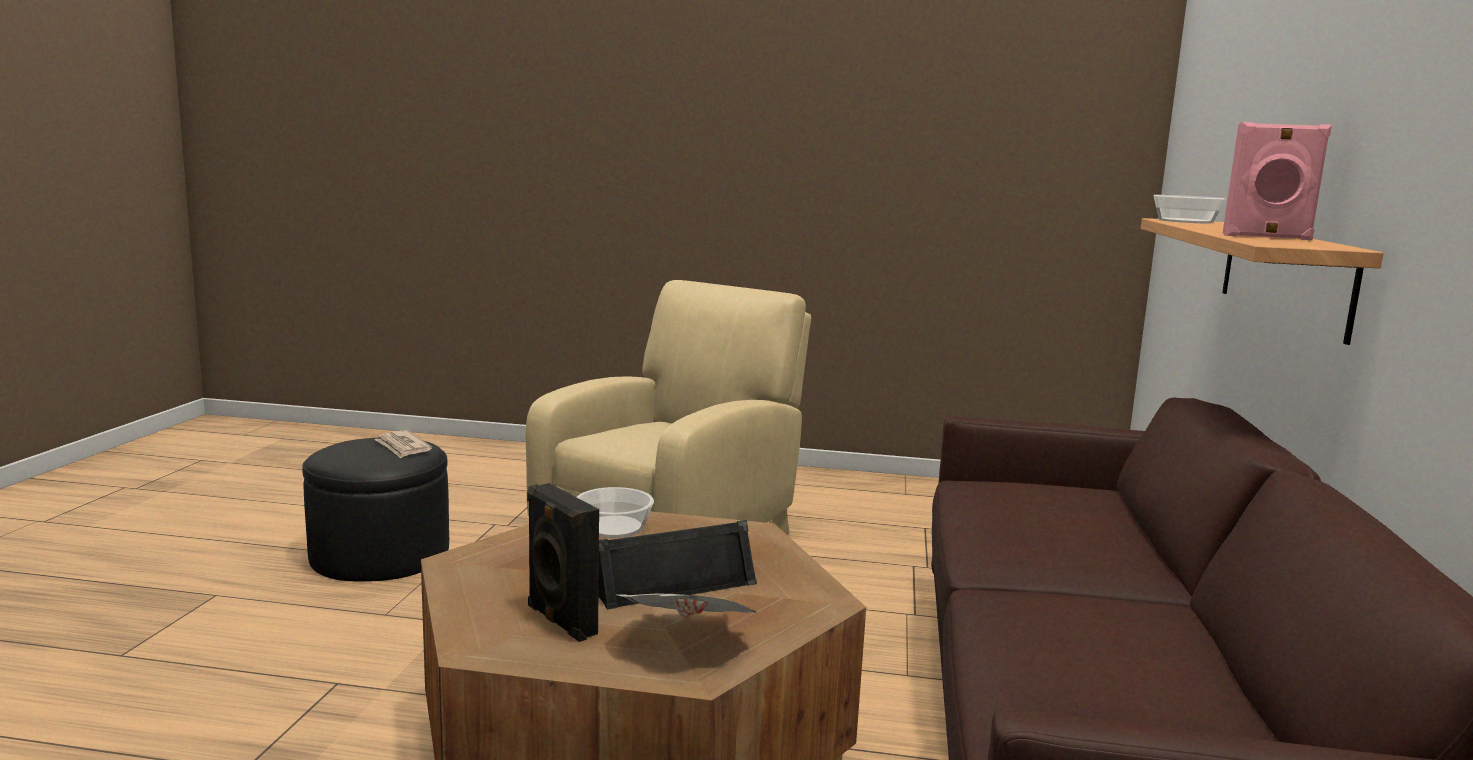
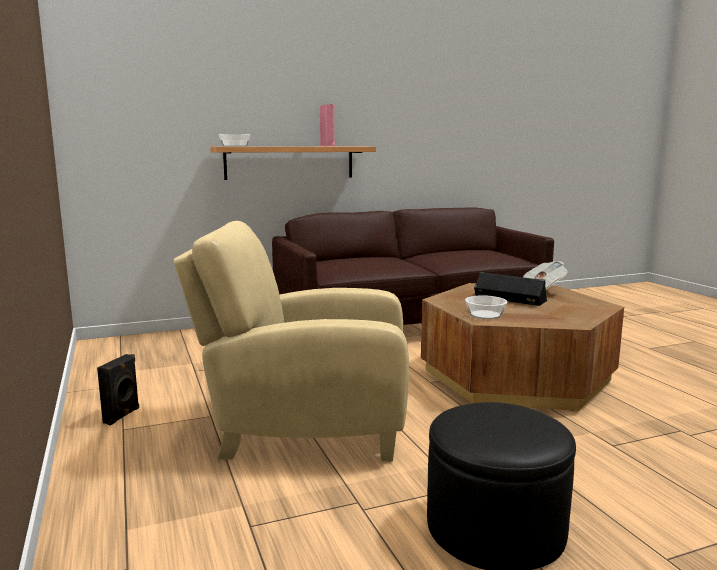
camera: 120 degrees left, 0 degrees up
newspaper [374,430,432,458] -> none
black speaker [527,483,599,642] -> black speaker moved to [97,354,139,425]

